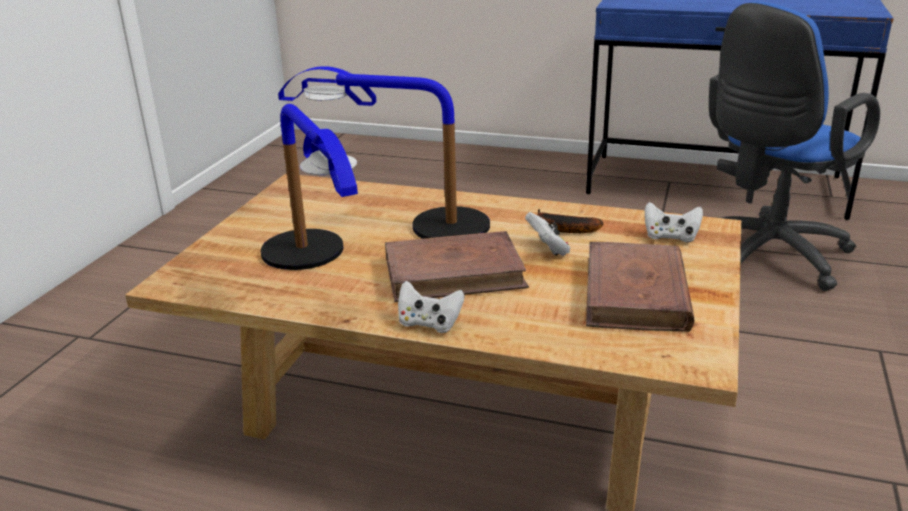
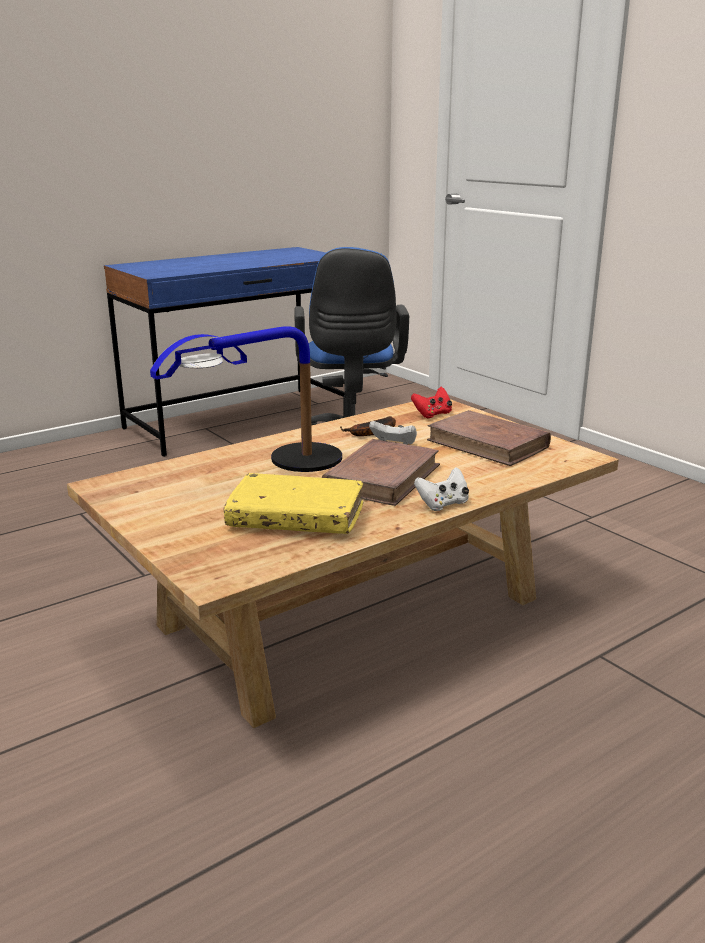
camera: 55 degrees left, 5 degrees down
table lamp [261,104,358,270] -> yellow book [223,473,363,534]
white game controller [645,202,703,243] -> red game controller [411,387,452,418]

